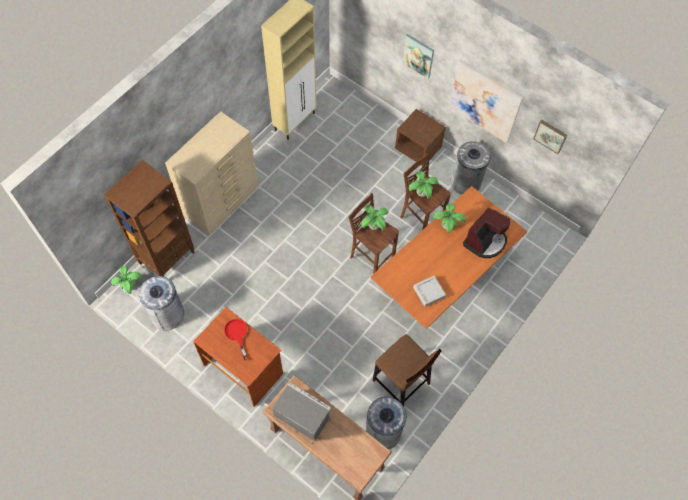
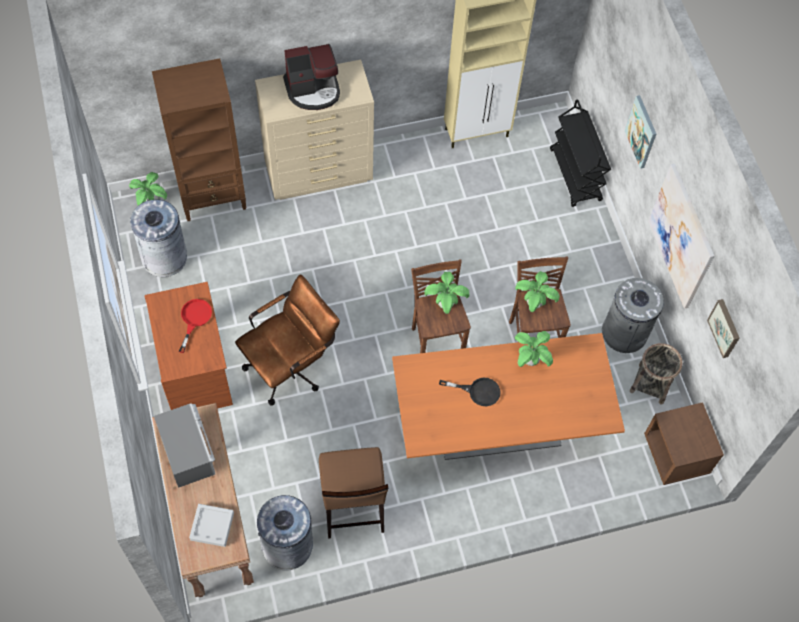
camera: 35 degrees right, 0 degrees up
brown nightstand [395,109,446,166] -> brown nightstand moved to [644,402,724,485]
grey tray [413,276,446,307] -> grey tray moved to [189,504,234,547]
coffee machine [463,208,510,258] -> coffee machine moved to [283,44,340,110]
none -> brown office chair [235,274,340,406]
none -> black frying pan [439,378,500,406]
none -> black cart [550,100,611,207]
none -> basket [630,343,682,404]

